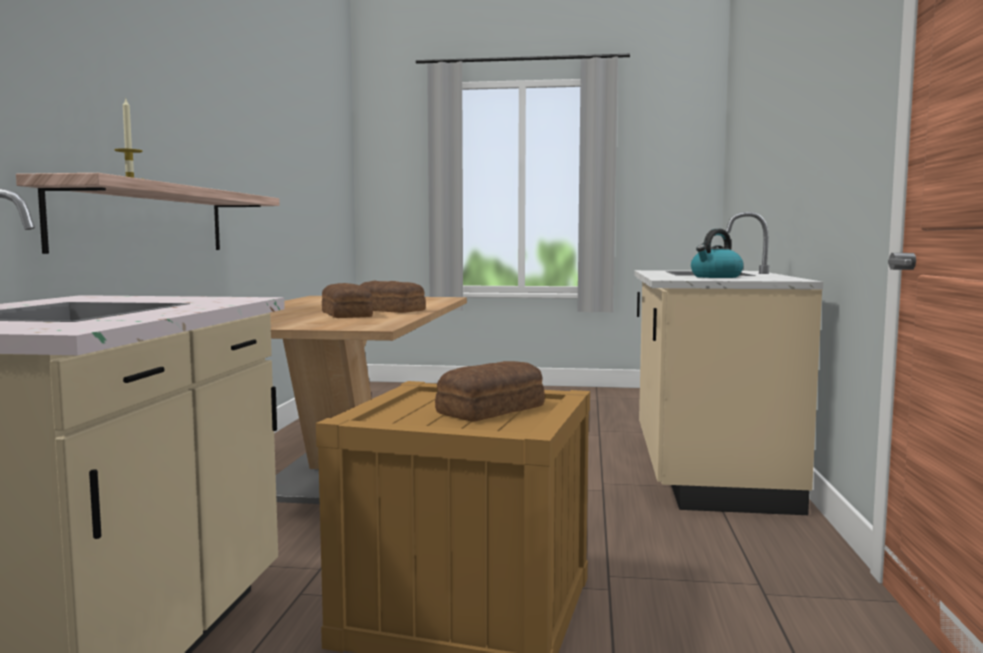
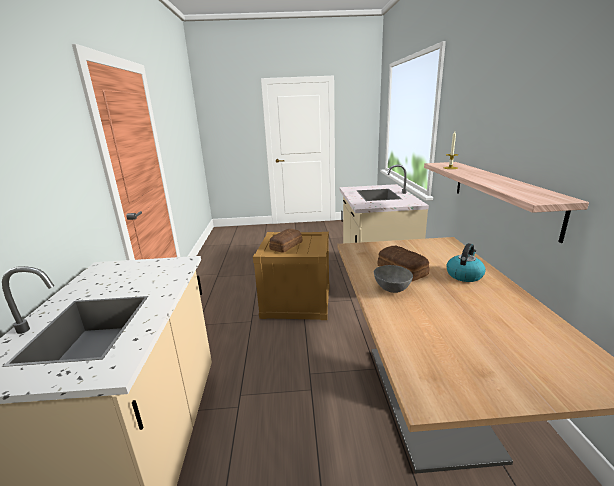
camera: 170 degrees right, 15 degrees up
bread [360,280,426,313] -> grey bowl [374,265,413,293]
kettle [691,229,744,278] -> kettle moved to [446,243,486,282]

